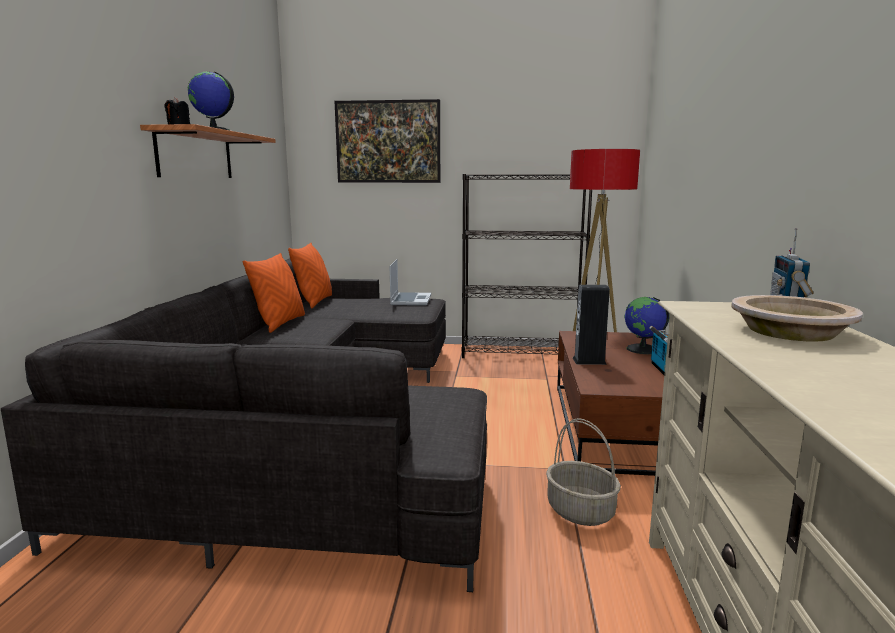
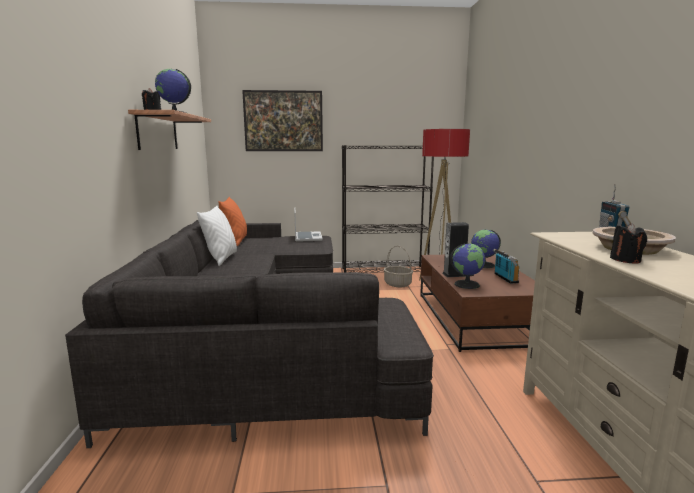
camera: 10 degrees left, 0 degrees up
orange pillow [243,253,305,333] -> white pillow [197,206,237,266]
basket [546,418,621,526] -> basket moved to [384,245,413,287]
none -> globe [450,243,485,289]
none -> black candle [610,223,647,263]

